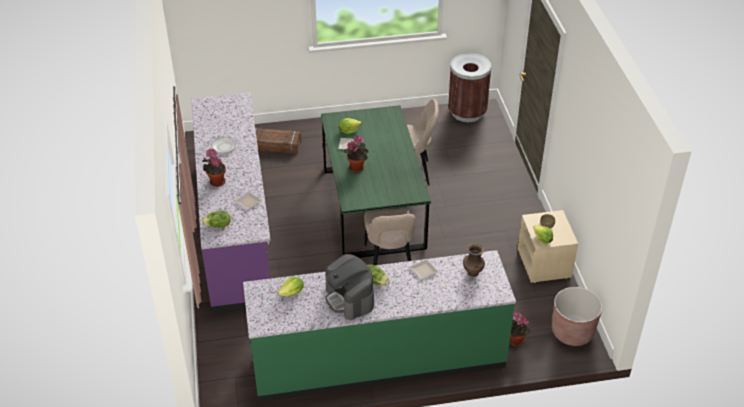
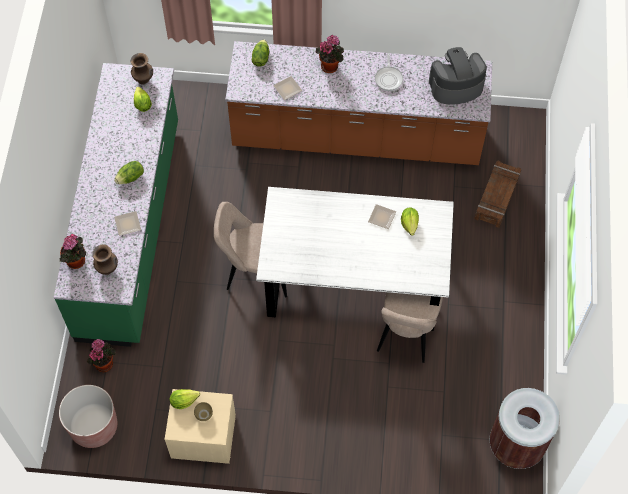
camera: 105 degrees right, 20 degrees up
purple counter [192,93,271,314] -> brown counter [225,41,492,165]
green dining table [321,105,431,258] -> white dining table [256,187,454,331]
coffee machine [325,254,374,320] -> coffee machine moved to [429,47,487,105]
potted plant [344,135,369,173] -> potted plant moved to [60,234,86,269]
none -> brown vase [131,53,153,85]

